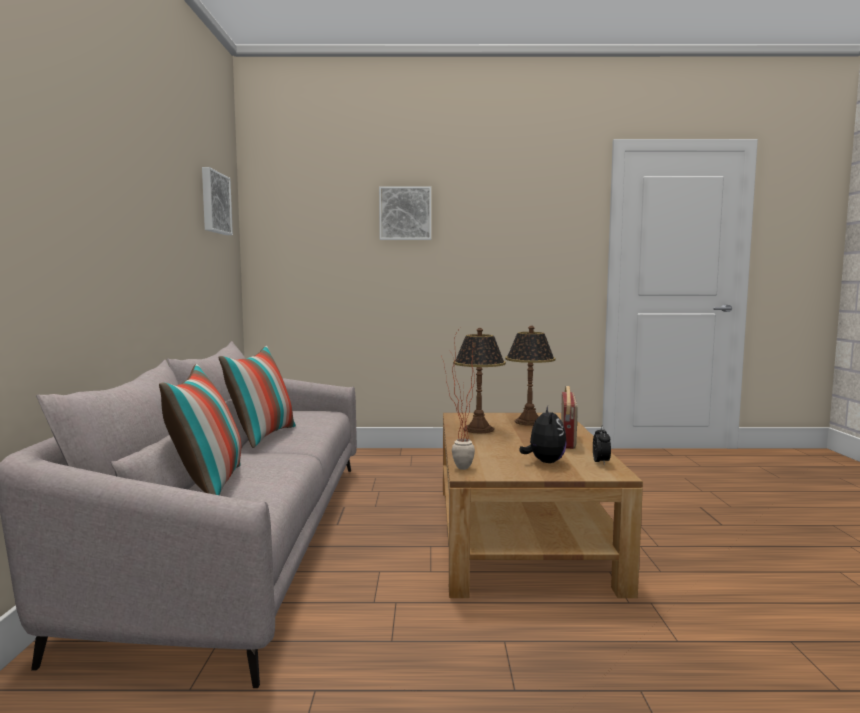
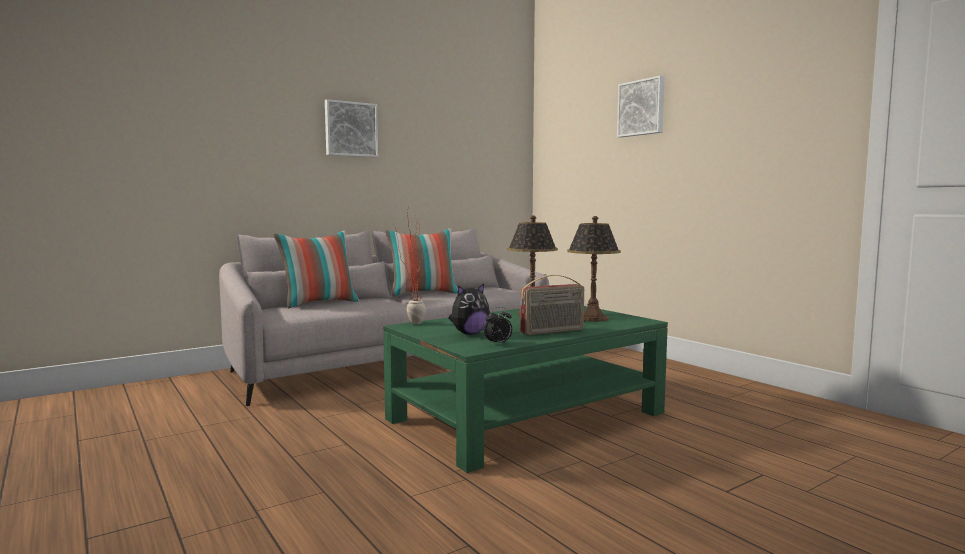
camera: 55 degrees right, 0 degrees up
picture [202,167,233,235] -> picture moved to [325,99,378,157]
brown coffee table [443,413,643,598] -> green coffee table [383,306,668,473]

